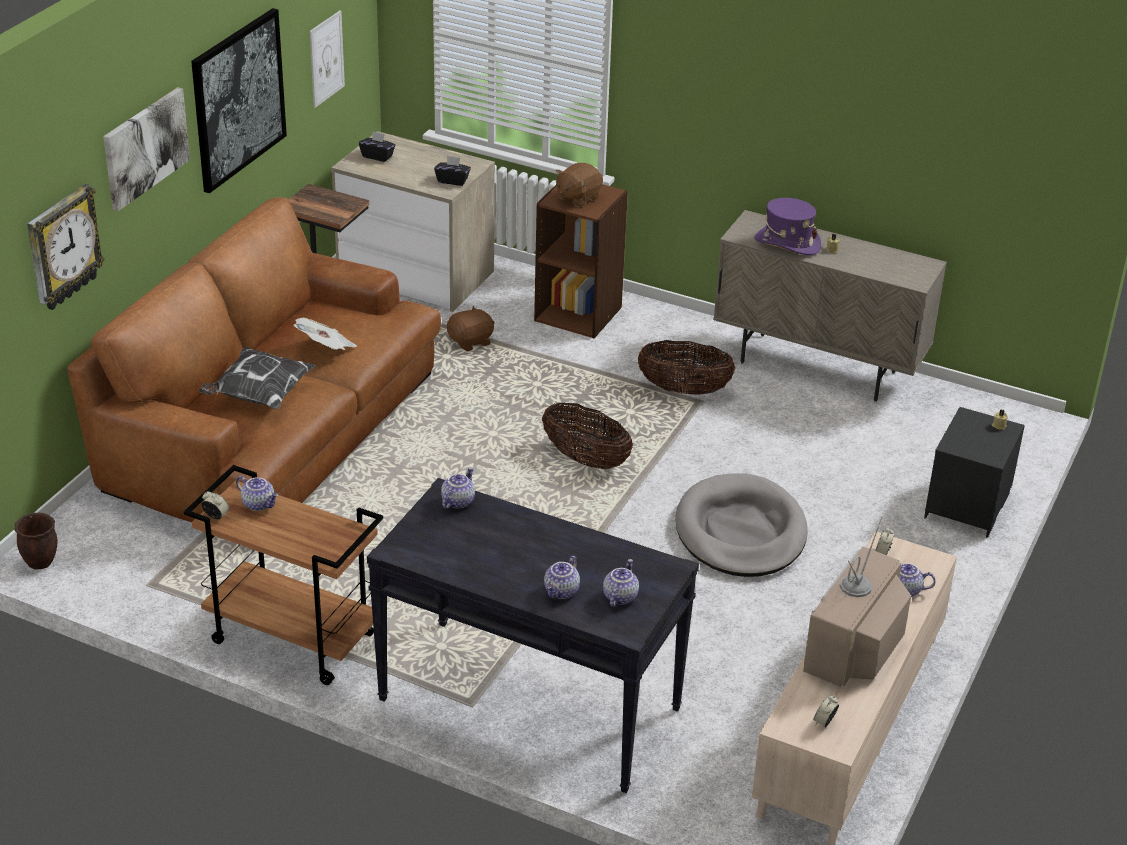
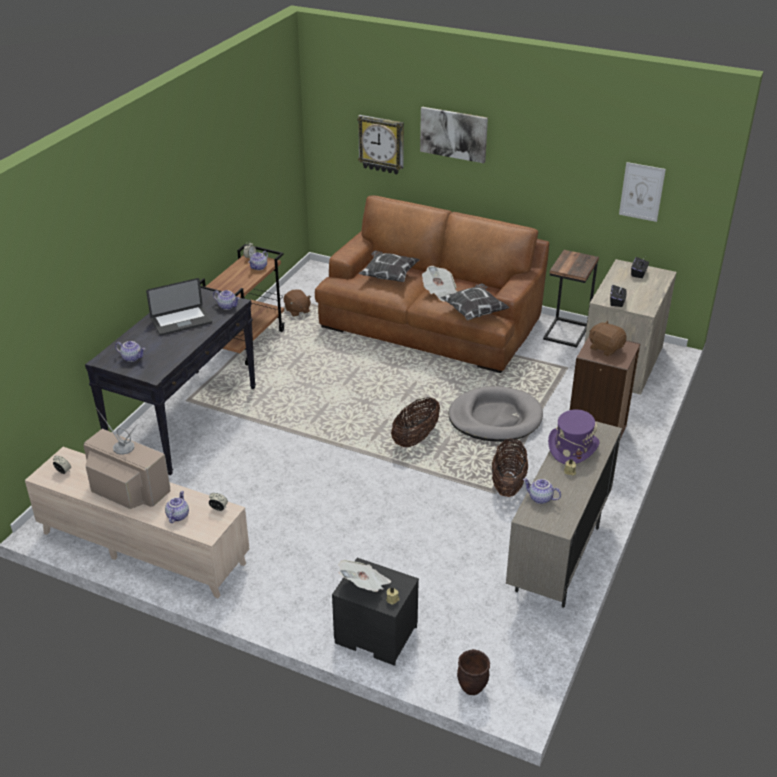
camera: 90 degrees right, 0 degrees up
brown planter [14,513,58,570] -> brown planter moved to [457,649,490,695]
picture [191,8,287,193] -> none
brown plush toy [447,306,495,351] -> brown plush toy moved to [284,289,311,317]
teapot [544,556,580,599] -> teapot moved to [523,478,561,504]
grey dog bed [675,473,808,577] -> grey dog bed moved to [449,386,543,442]
none -> laptop [146,278,212,336]
none -> newspaper [338,560,391,592]
none -> pillow [440,283,510,320]

